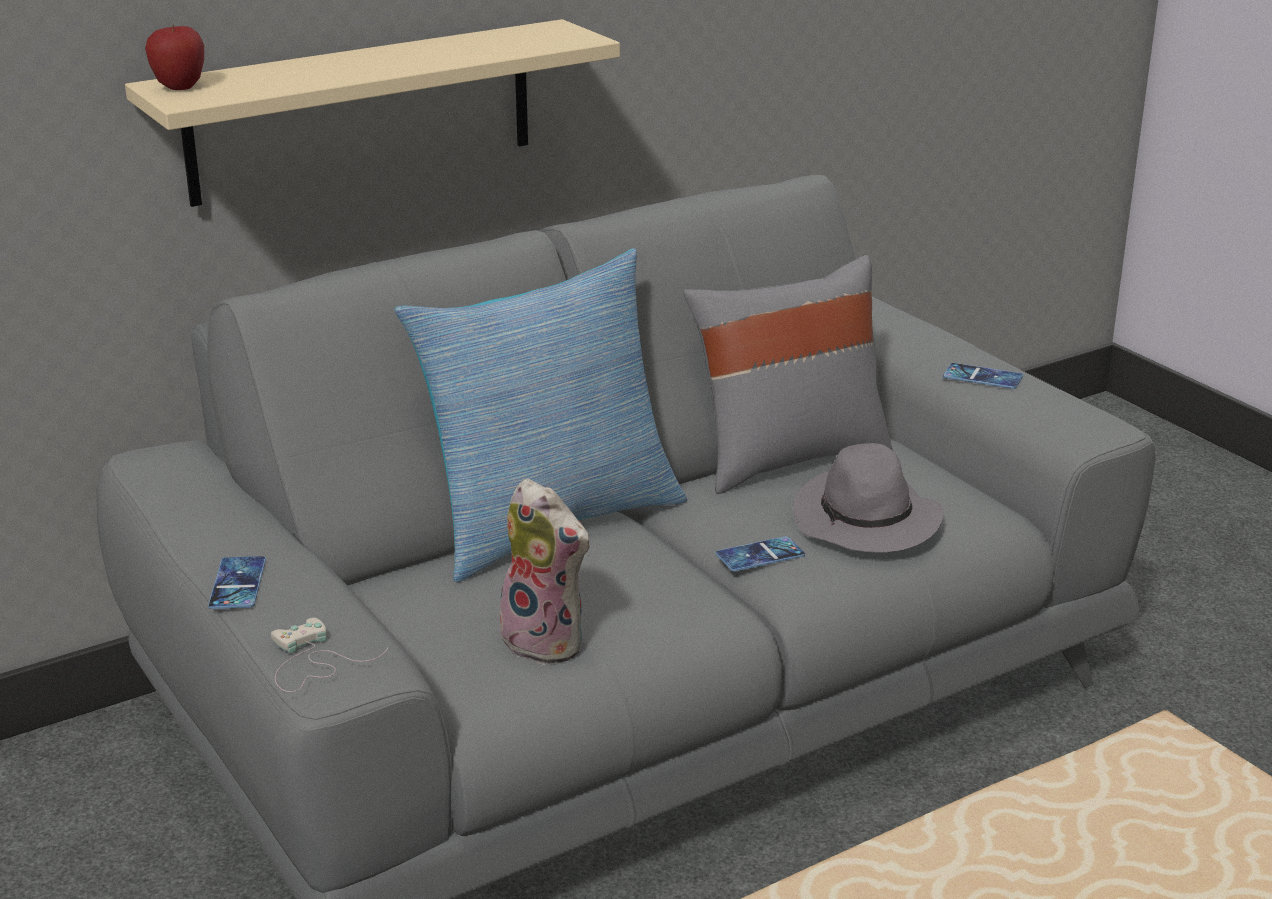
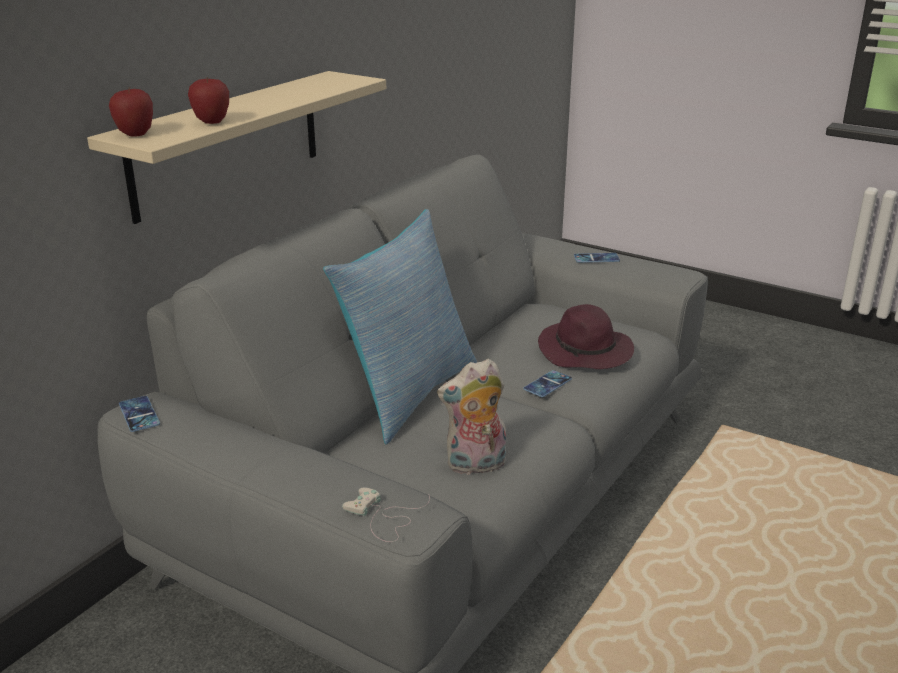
camera: 25 degrees left, 0 degrees up
phone [208,556,266,609] -> phone moved to [119,396,160,432]
plush toy [490,478,591,665] -> plush toy turned 150 degrees clockwise [437,359,506,475]
grey pillow [683,255,893,494] -> none
grey hat [793,443,944,553] -> purple hat [538,304,634,369]
none -> apple [188,77,229,124]

